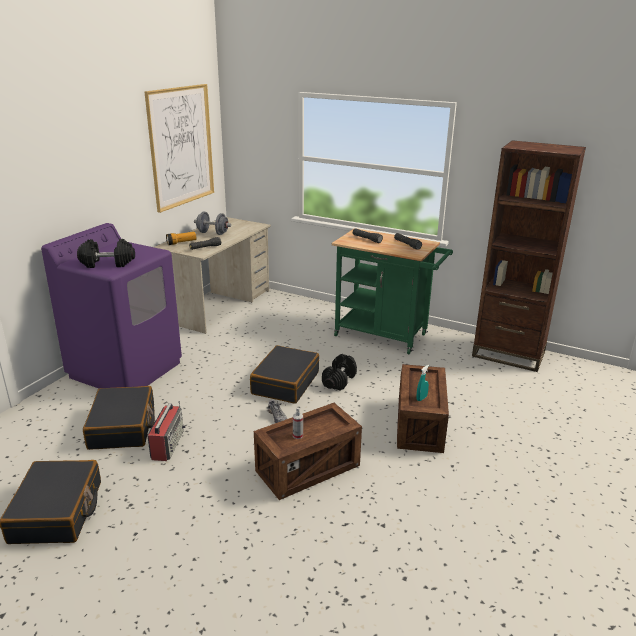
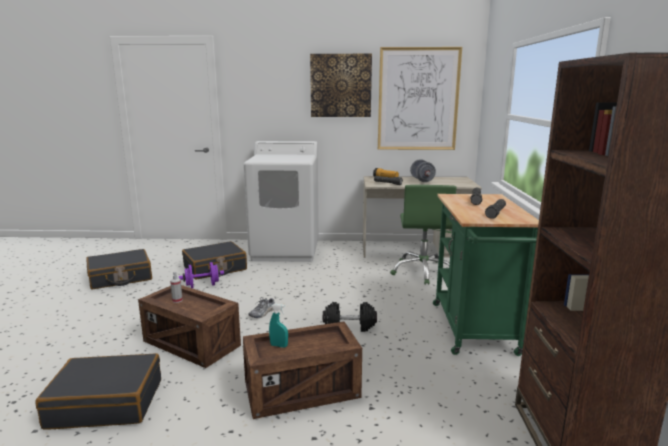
camera: 65 degrees right, 10 degrees down
purple washing machine [41,223,182,389] -> white washing machine [244,141,319,262]
black dumbbell [77,239,135,268] -> none
radio [147,401,185,461] -> purple dumbbell [179,262,224,288]
black suitcase [250,345,319,404] -> black suitcase moved to [35,353,161,430]
none -> picture [310,54,372,117]
none -> green office chair [390,185,456,285]

